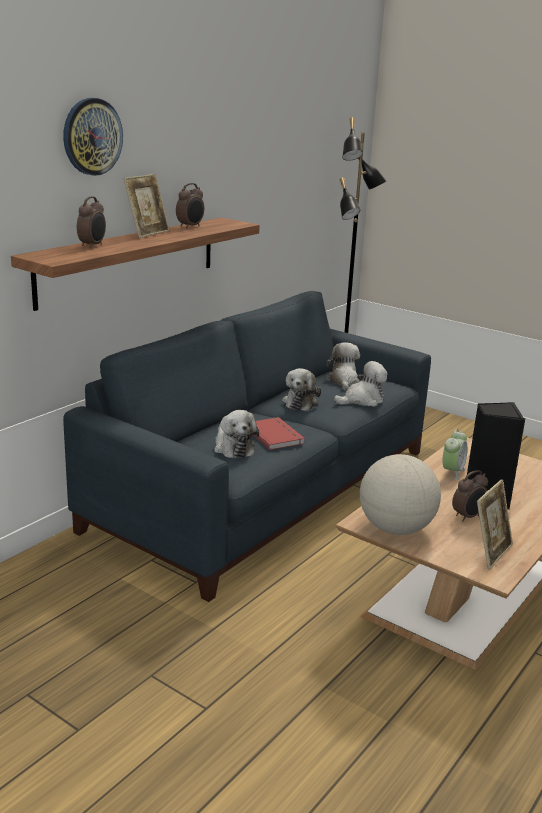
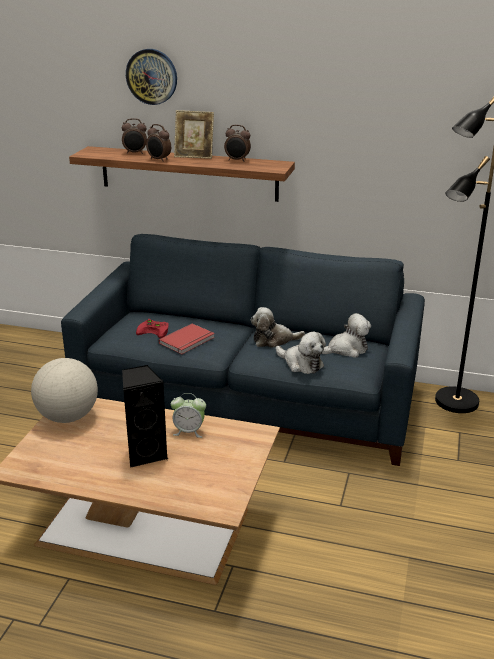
camera: 70 degrees right, 5 degrees up
plush toy [214,410,259,459] -> red game controller [136,319,169,339]
alarm clock [452,470,488,521] -> alarm clock moved to [146,124,171,162]
picture frame [477,479,513,570] -> none

